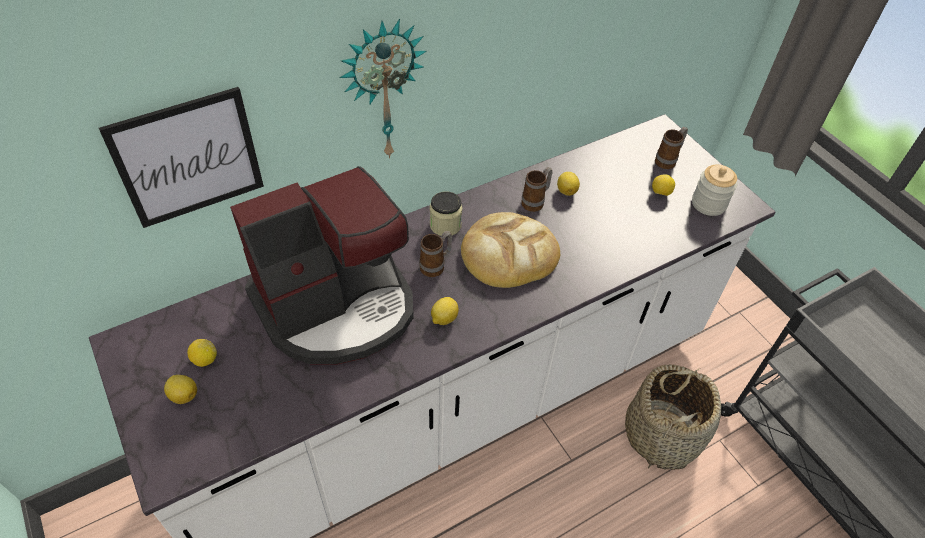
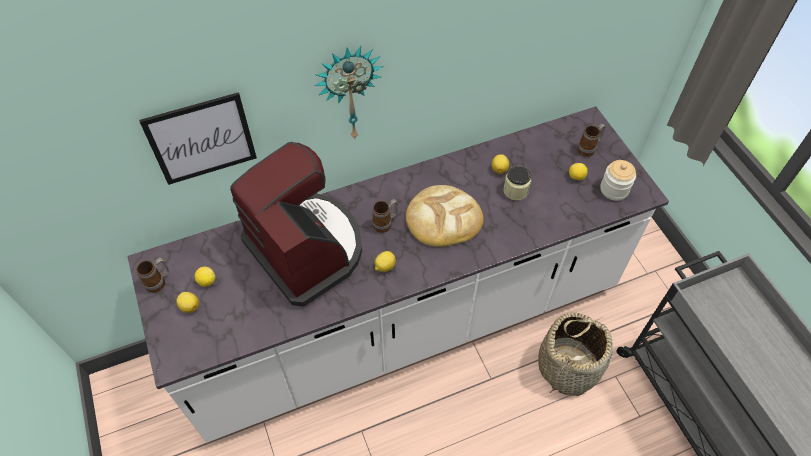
camera: 10 degrees right, 5 degrees up
coffee machine [230,166,414,365] -> coffee machine turned 105 degrees counterclockwise [230,142,362,307]
jar [430,191,462,237] -> jar moved to [503,166,531,201]
mug [521,167,553,212] -> mug moved to [136,258,169,293]

